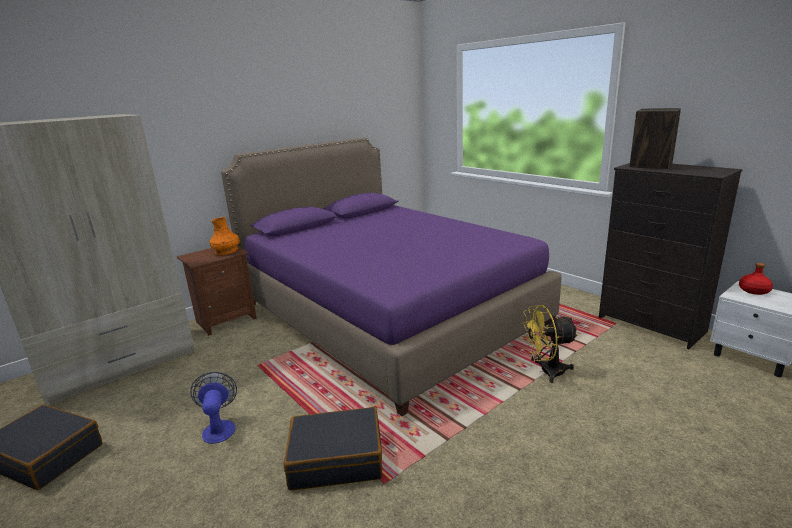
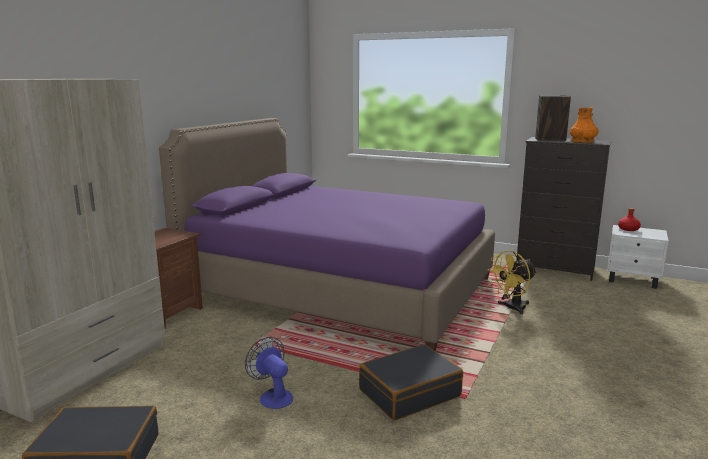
camera: 25 degrees left, 5 degrees down
orange vase [210,217,240,256] -> orange vase moved to [570,108,598,143]

